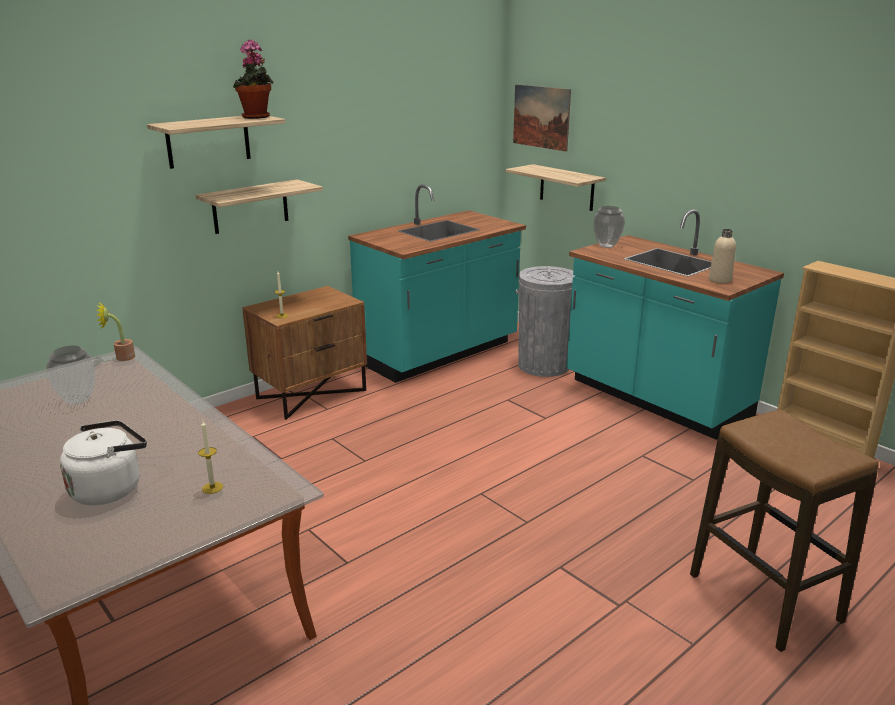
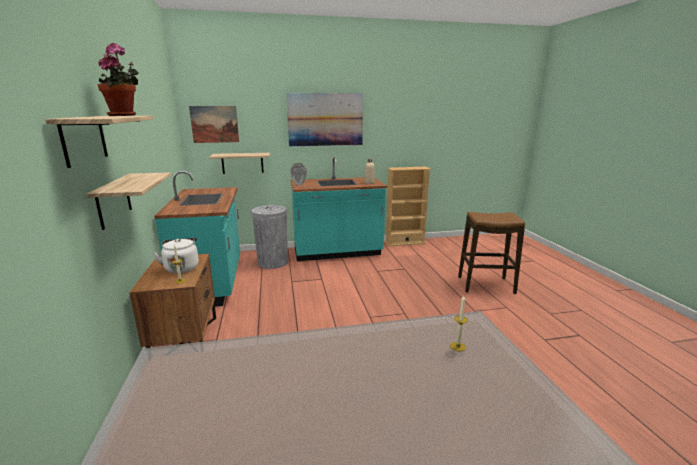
camera: 60 degrees left, 5 degrees down
vase [46,346,96,405] -> none
white kettle [60,420,147,505] -> white kettle moved to [153,238,199,274]
potted plant [97,302,135,361] -> none
none -> picture [286,93,363,146]

